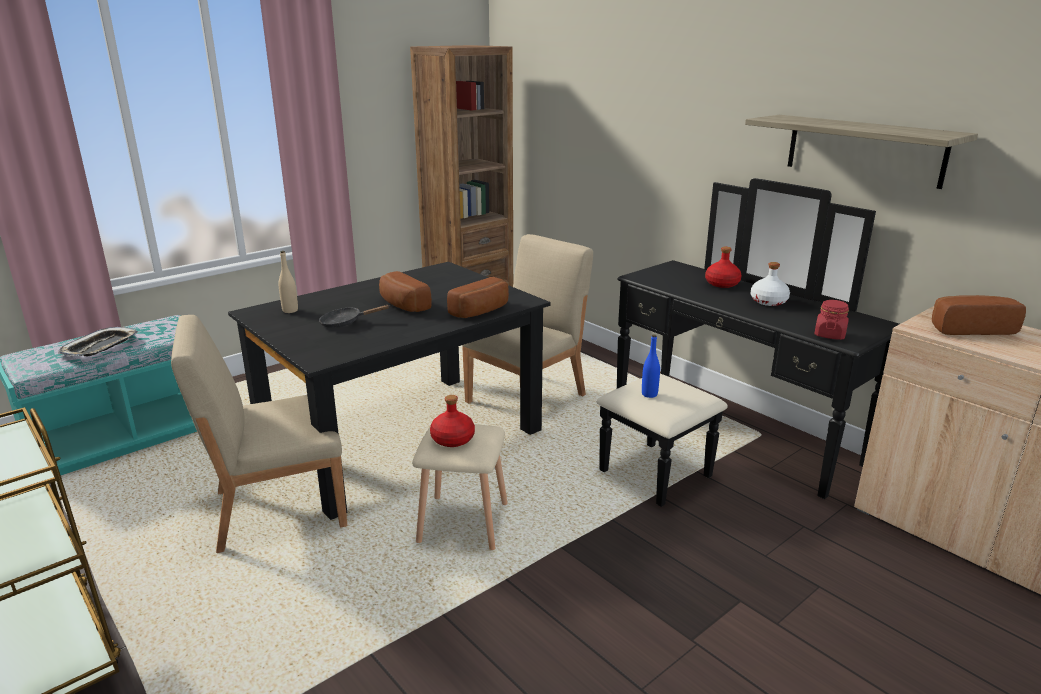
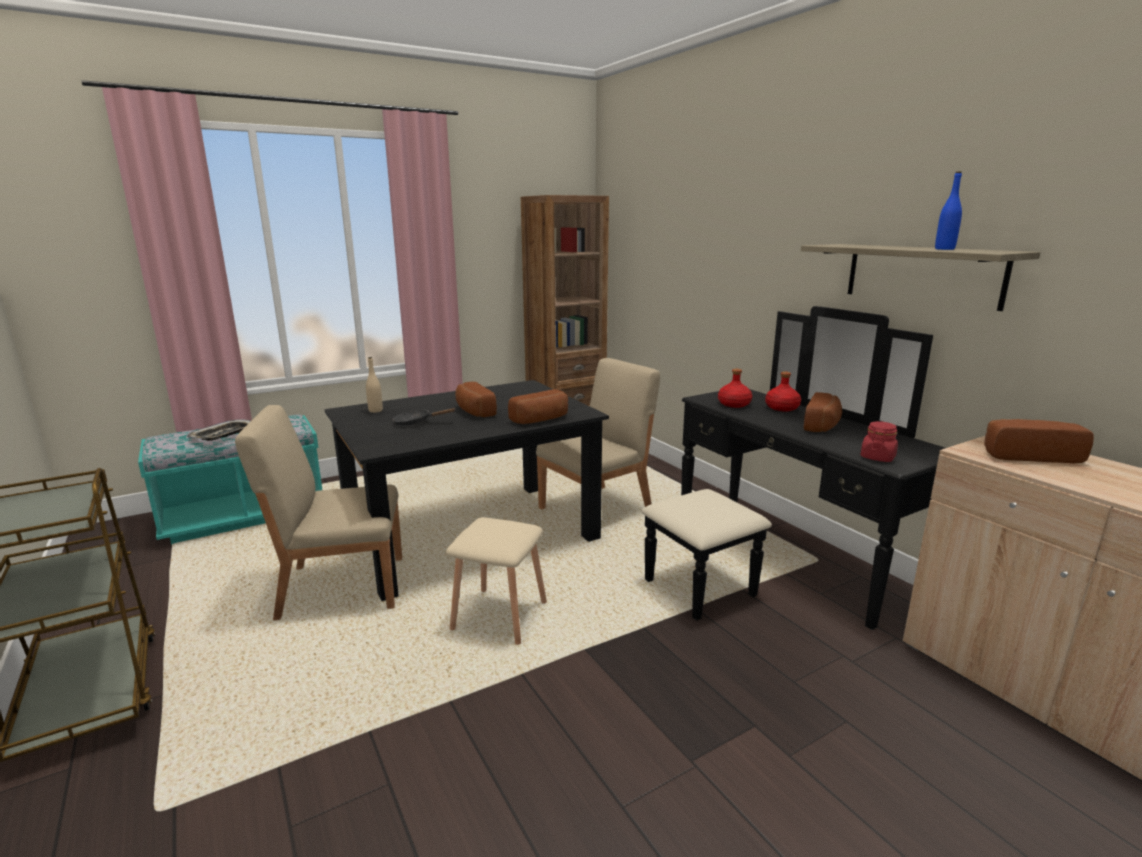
camera: 10 degrees right, 5 degrees down
red bottle [430,395,475,447] -> red bottle moved to [718,369,752,408]
blue bottle [642,335,660,398] -> blue bottle moved to [935,171,962,250]
white bottle [751,262,790,306] -> bread [804,392,842,432]

